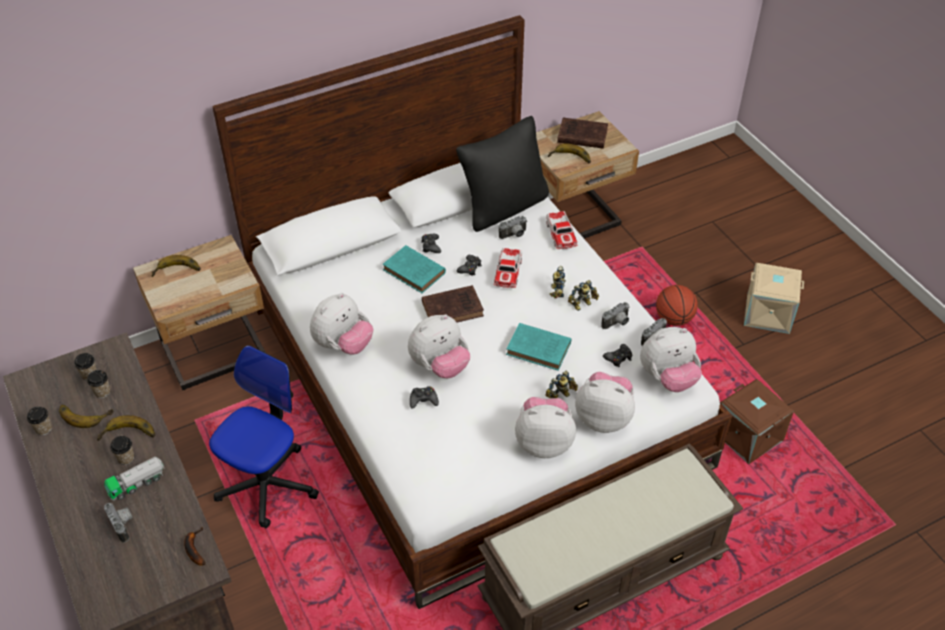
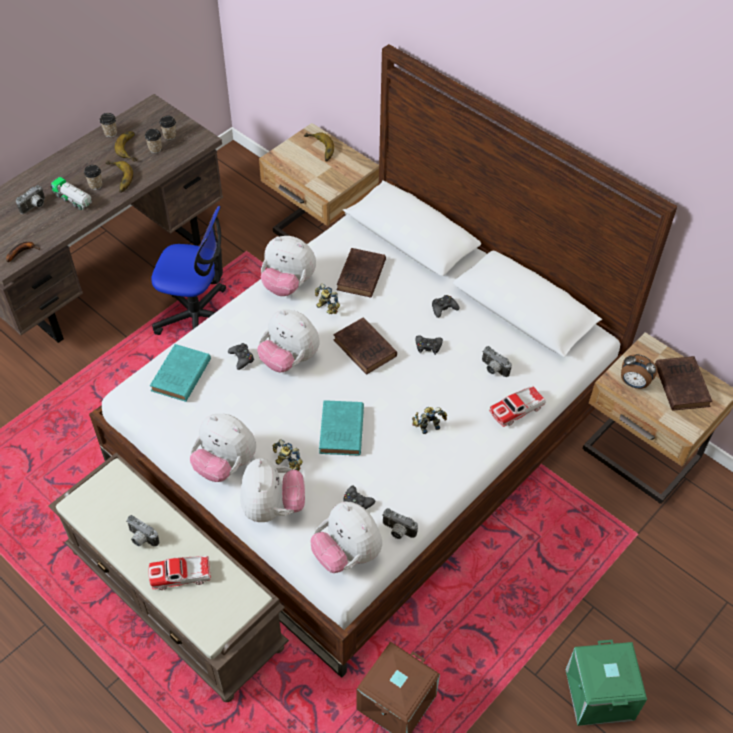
camera: 70 degrees right, 5 degrees up
turquoise book [383,245,446,293] -> turquoise book moved to [150,344,211,402]
black pillow [456,116,549,232] -> none
toy car [494,248,522,288] -> toy car moved to [148,556,211,590]
plush toy [515,397,576,458] -> plush toy turned 135 degrees clockwise [190,414,256,482]
banana [548,144,591,163] -> alarm clock [621,354,657,389]
toy robot [568,280,599,311] -> toy robot moved to [315,283,340,314]
camera [601,302,629,329] -> camera moved to [126,515,159,547]
basketball [656,285,698,326] -> none
beige storage box [744,263,804,334] -> green storage box [566,640,647,726]
none -> brown book [337,248,386,297]

